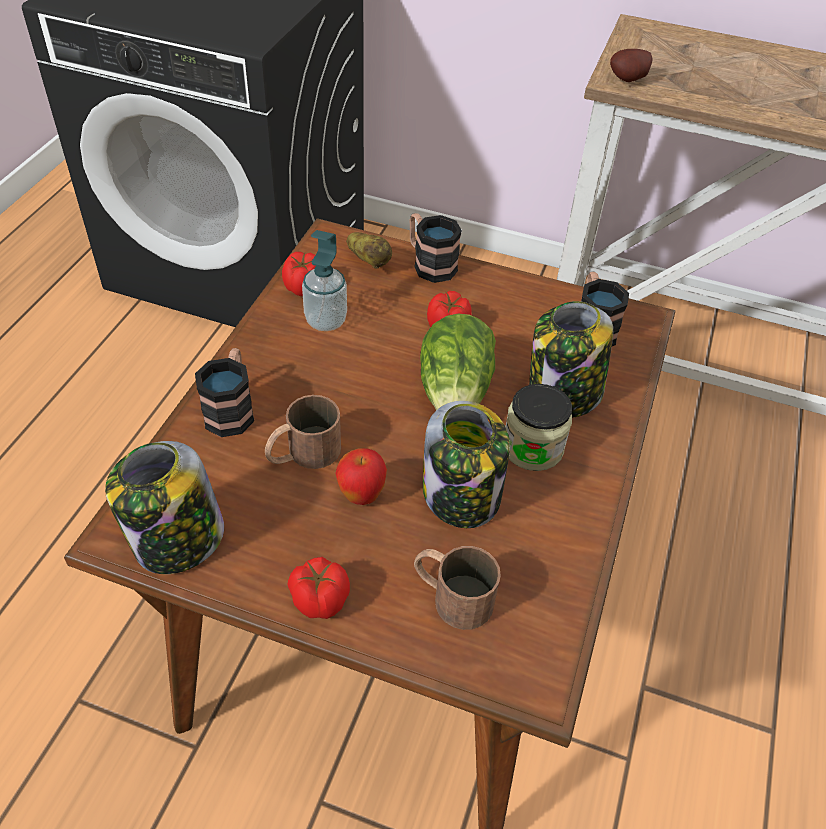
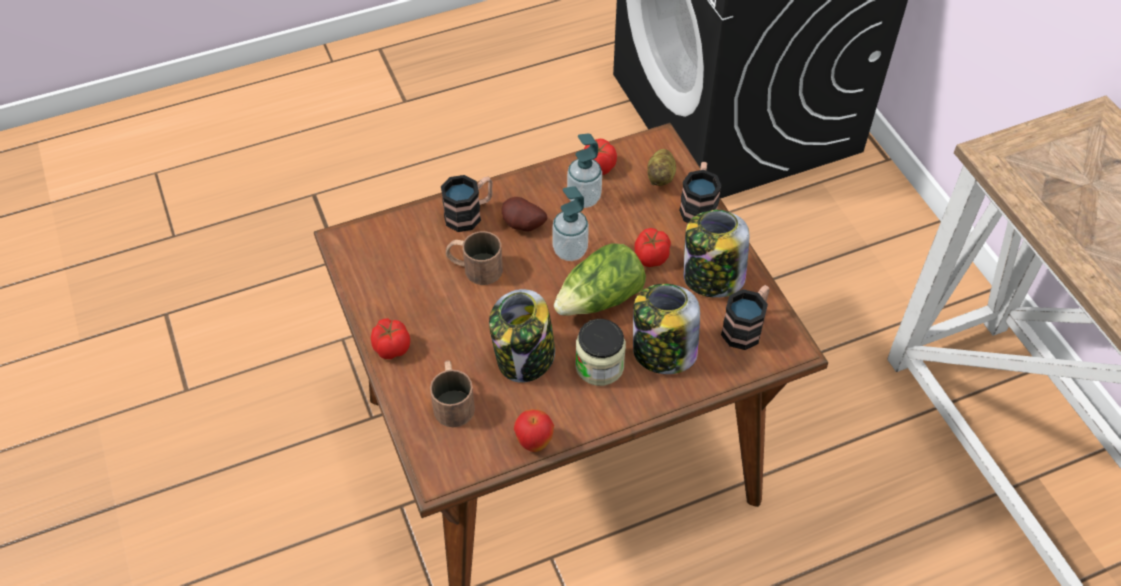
camera: 50 degrees right, 5 degrees up
jar [105,441,224,574] -> jar moved to [684,210,749,298]
apple [335,448,387,505] -> apple moved to [514,409,554,452]
potato [610,49,653,82] -> potato moved to [502,197,547,232]
none -> soap dispenser [552,186,589,261]

